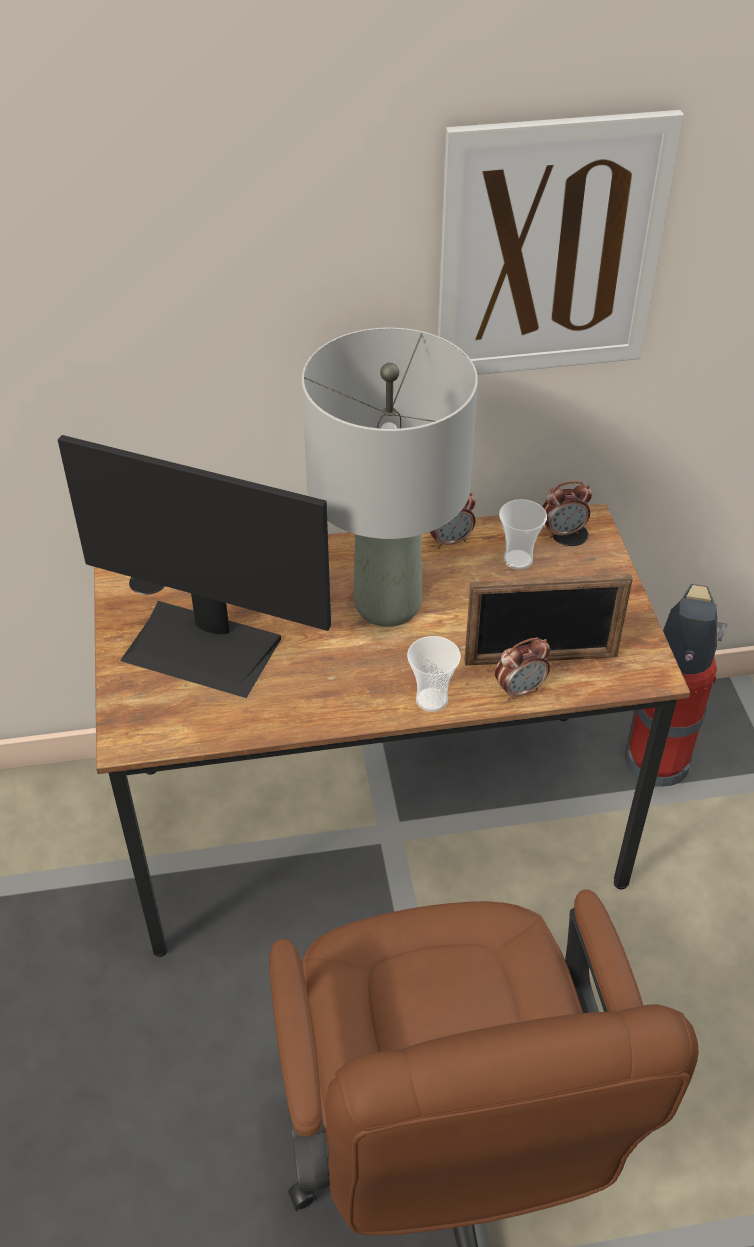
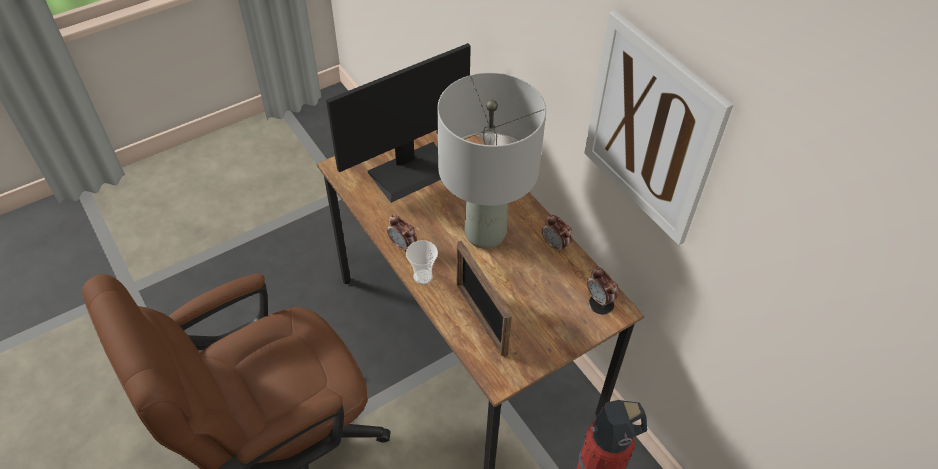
camera: 65 degrees right, 5 degrees up
monitor [58,435,331,698] -> monitor turned 120 degrees counterclockwise [326,43,471,203]
alarm clock [495,637,550,700] -> alarm clock moved to [387,215,417,251]
cup [499,499,547,570] -> none

